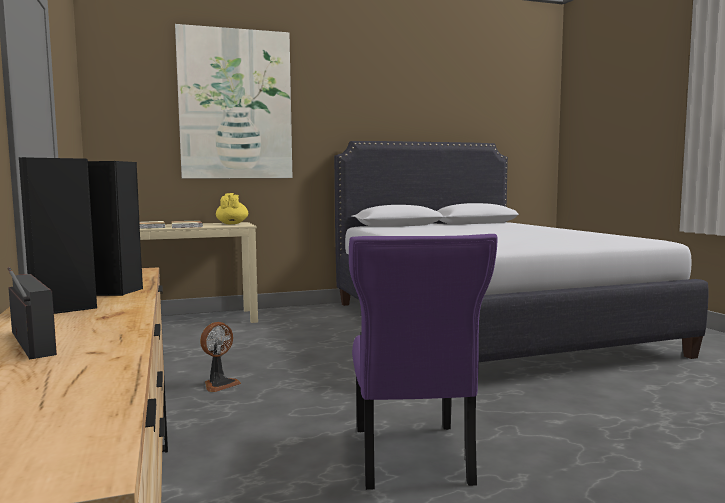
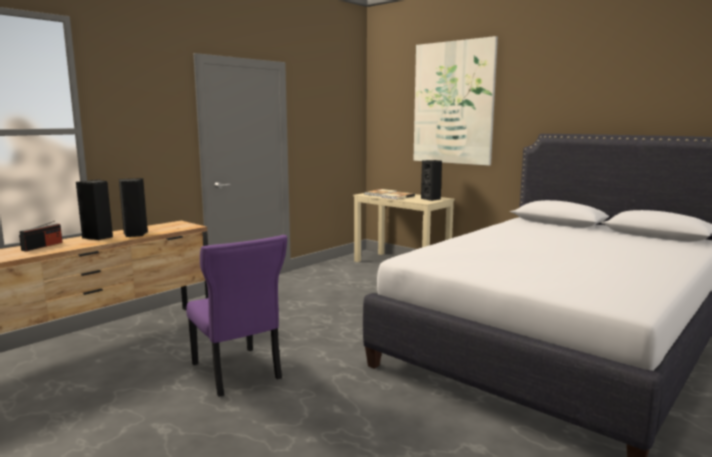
camera: 60 degrees right, 5 degrees up
fan [200,322,241,392] -> none
yellow teapot [216,193,248,224] -> black speaker [421,160,442,201]
purple chair [349,234,498,490] -> purple chair turned 90 degrees counterclockwise [186,235,287,397]

